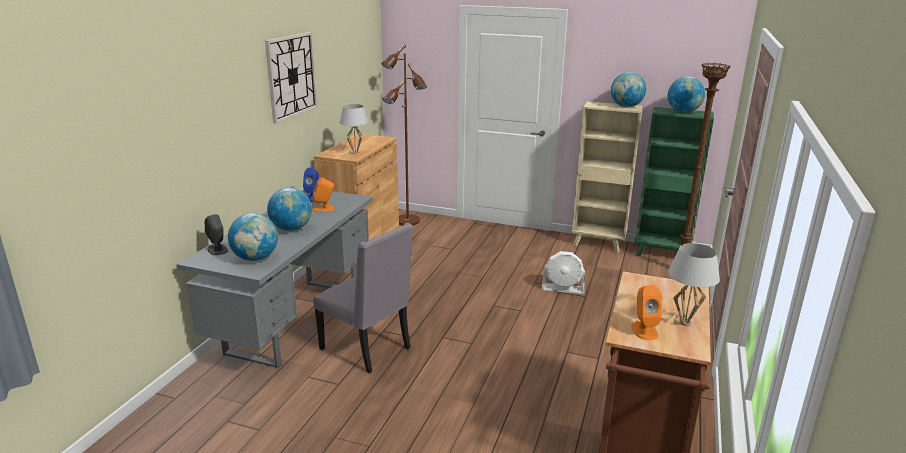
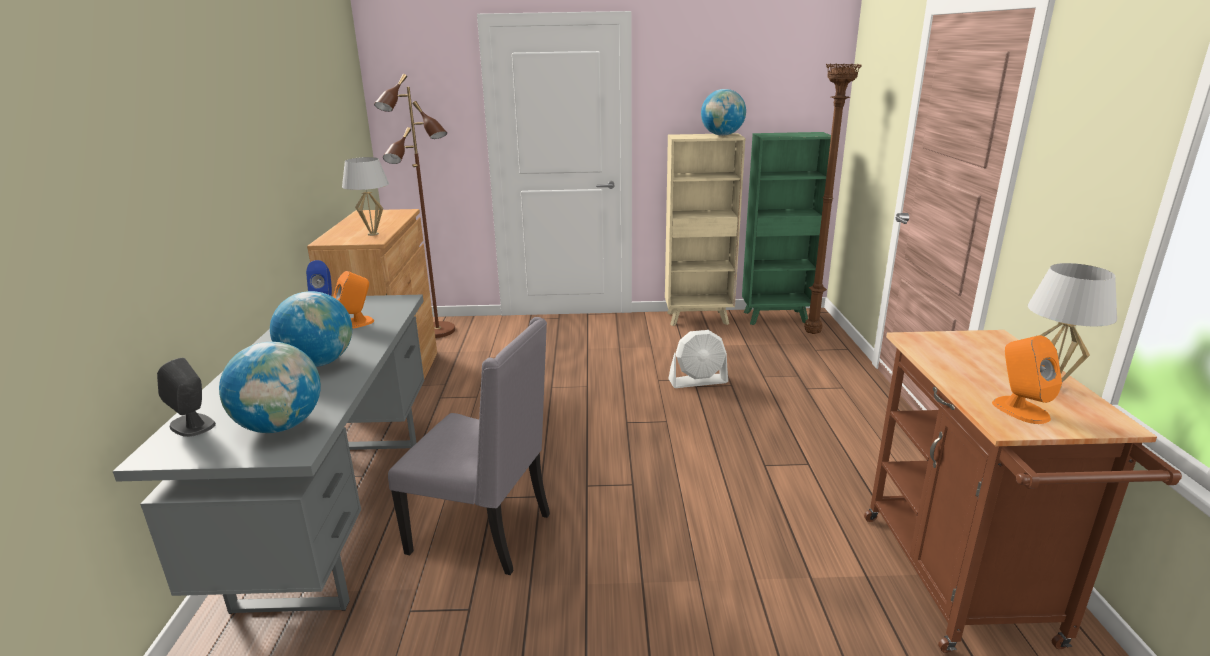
camera: 20 degrees left, 0 degrees up
wall clock [265,32,318,124] -> none
globe [668,76,705,113] -> none

